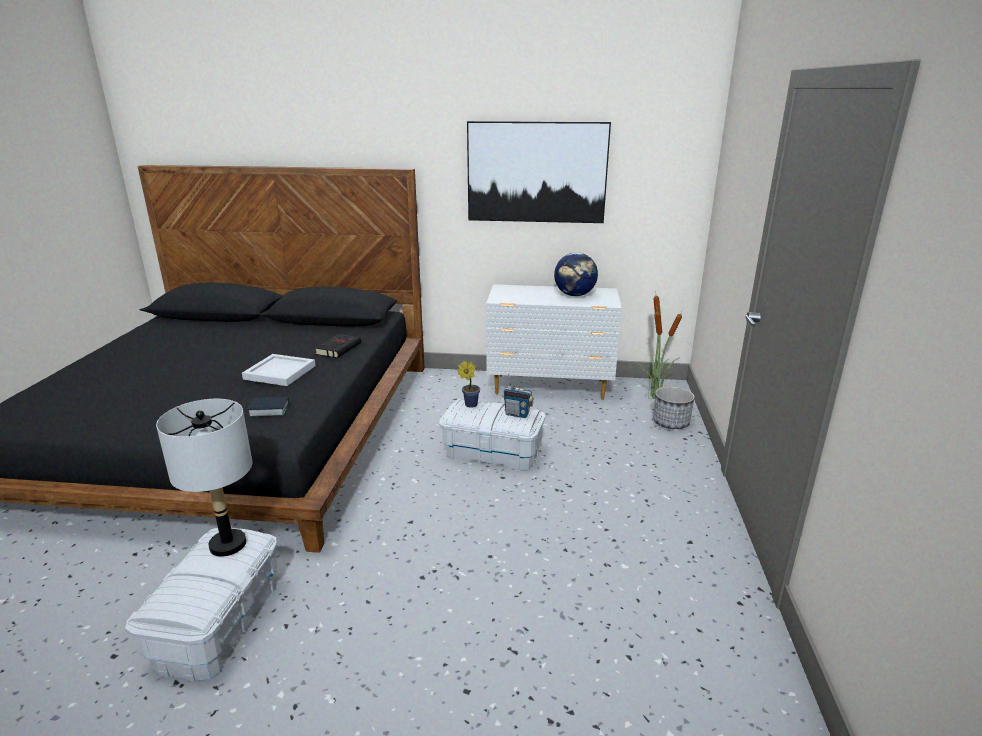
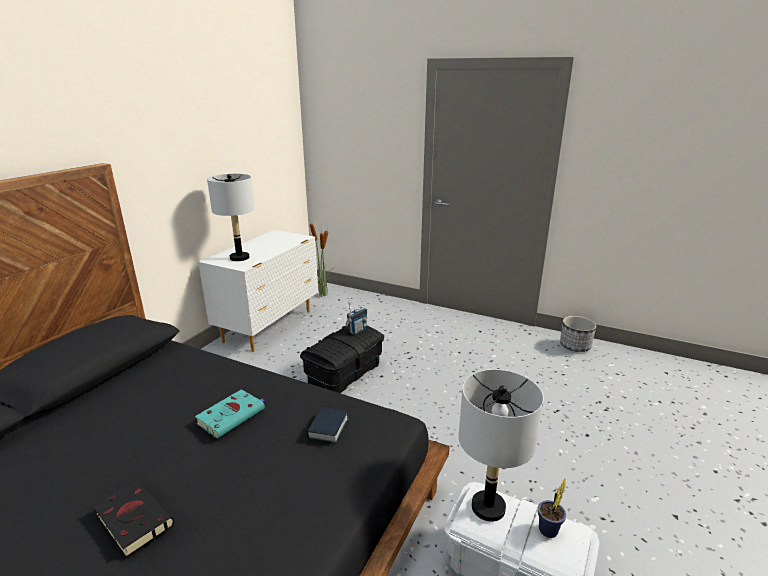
camera: 70 degrees left, 0 degrees up
white tray [242,354,316,386] -> turquoise book [195,389,265,439]
black book [315,334,361,358] -> black book moved to [93,480,174,557]
white storage box [439,399,546,470] -> black storage box [300,325,384,393]
potted plant [457,361,480,408] -> potted plant moved to [538,478,566,538]
picture [467,121,611,223] -> none
globe [554,253,598,296] -> none
planter [653,386,695,429] -> planter moved to [560,316,596,352]
none -> grey table lamp [207,174,255,261]

